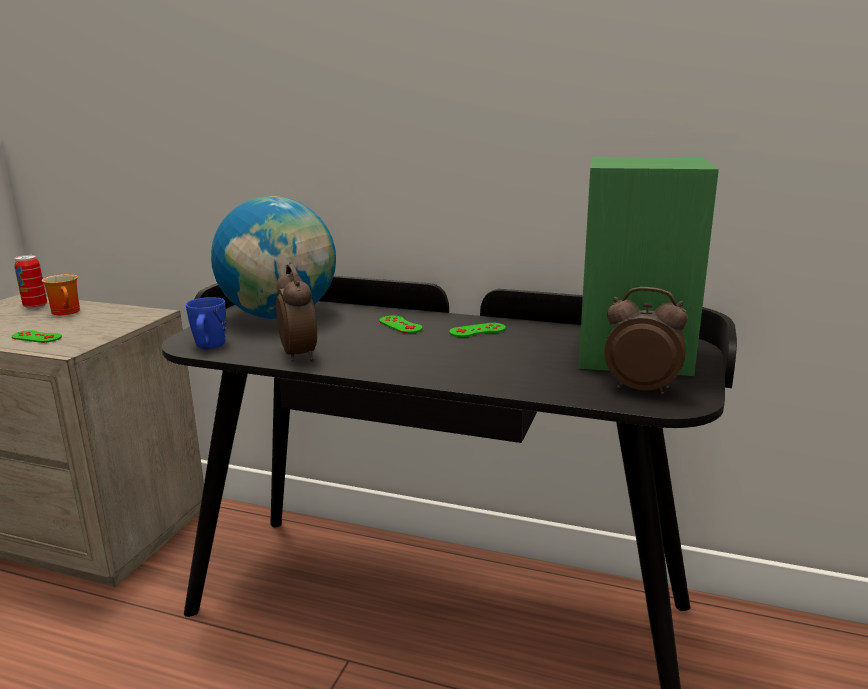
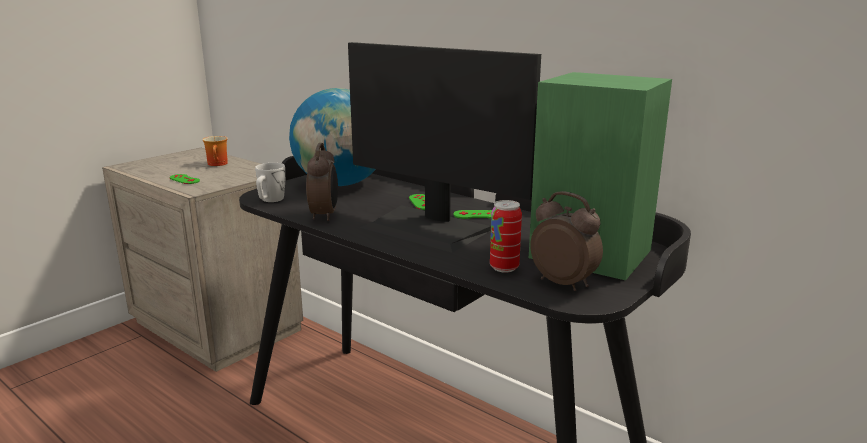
camera: 20 degrees right, 0 degrees up
can [14,255,47,309] -> can moved to [490,200,522,273]
blue mug [186,297,226,349] -> white mug [255,163,285,202]
none -> monitor [348,42,541,253]

